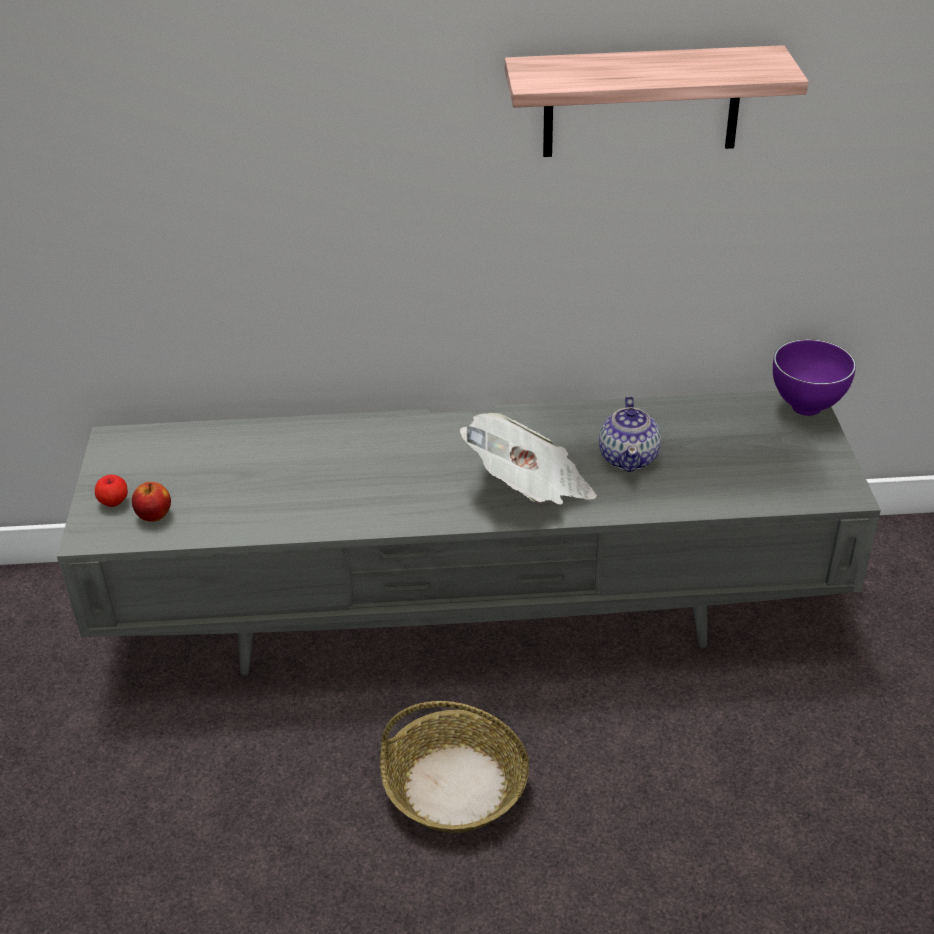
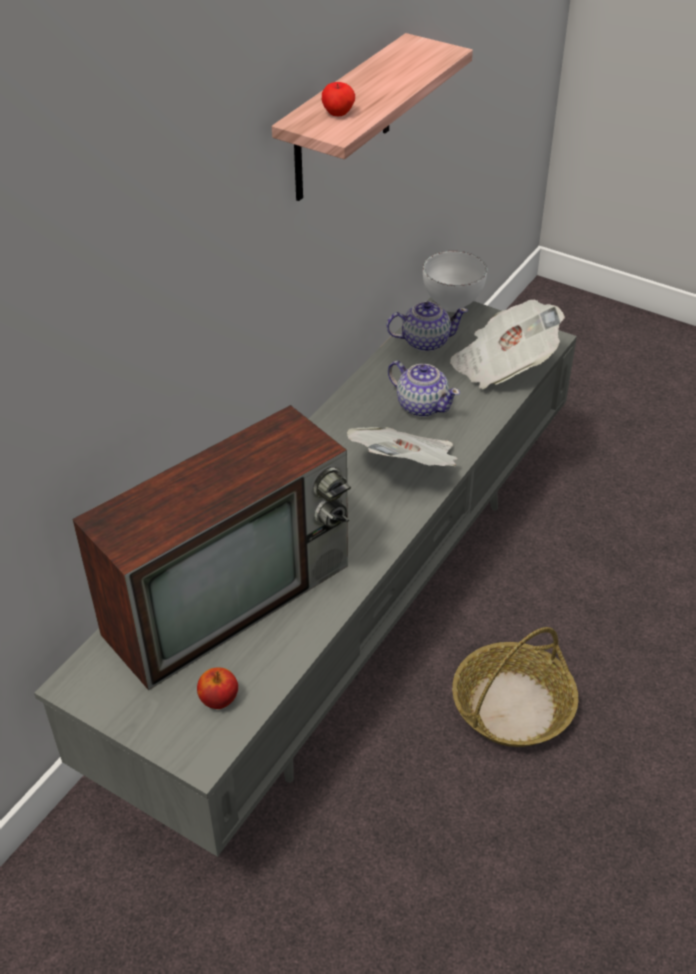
camera: 55 degrees left, 5 degrees up
apple [95,474,128,507] -> apple moved to [322,82,355,116]
purple bowl [773,339,856,416] -> white bowl [423,251,487,312]
none -> television [72,405,351,690]
none -> teapot [386,301,468,352]
none -> newspaper [450,299,565,389]

